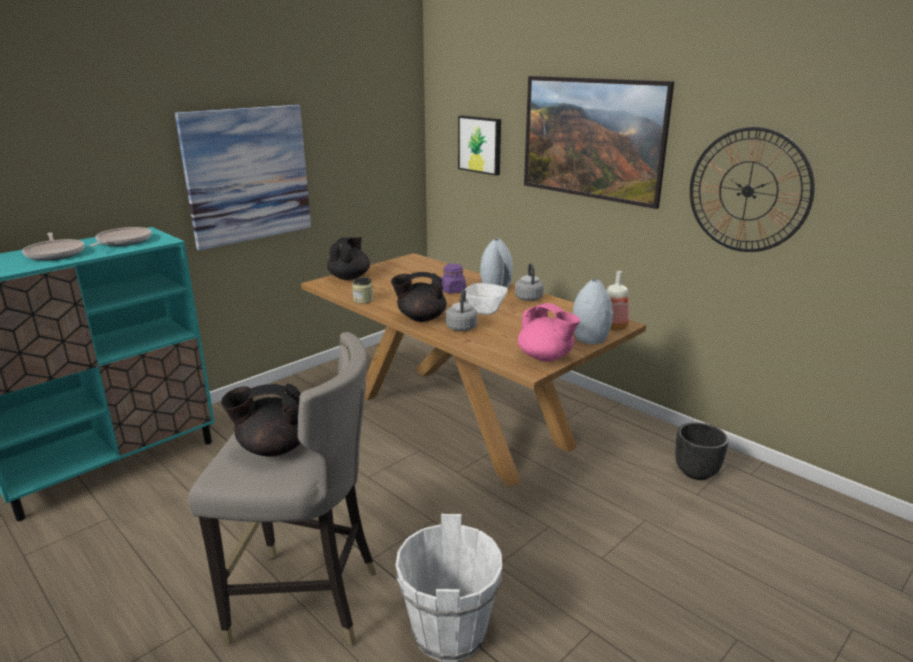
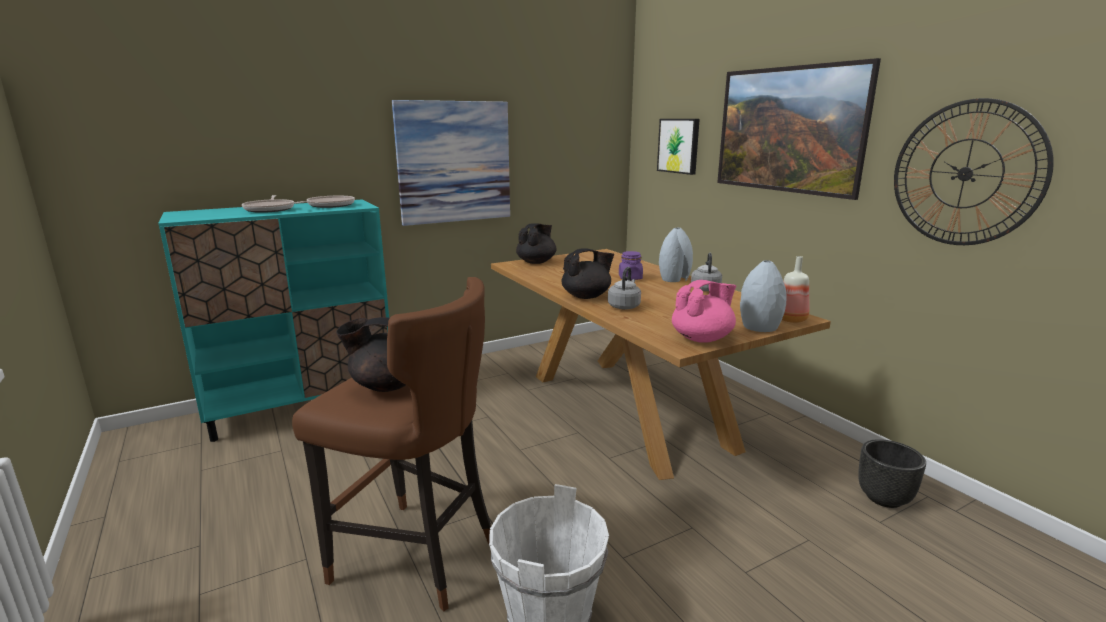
camera: 15 degrees right, 5 degrees down
grey stool [188,332,377,647] -> brown stool [292,277,491,612]
jar [352,277,373,304] -> none
black teapot [391,272,447,322] -> black teapot turned 150 degrees clockwise [561,248,614,299]
bowl [465,283,508,315] -> none
pink teapot [518,303,580,362] -> pink teapot turned 90 degrees counterclockwise [672,280,736,343]

